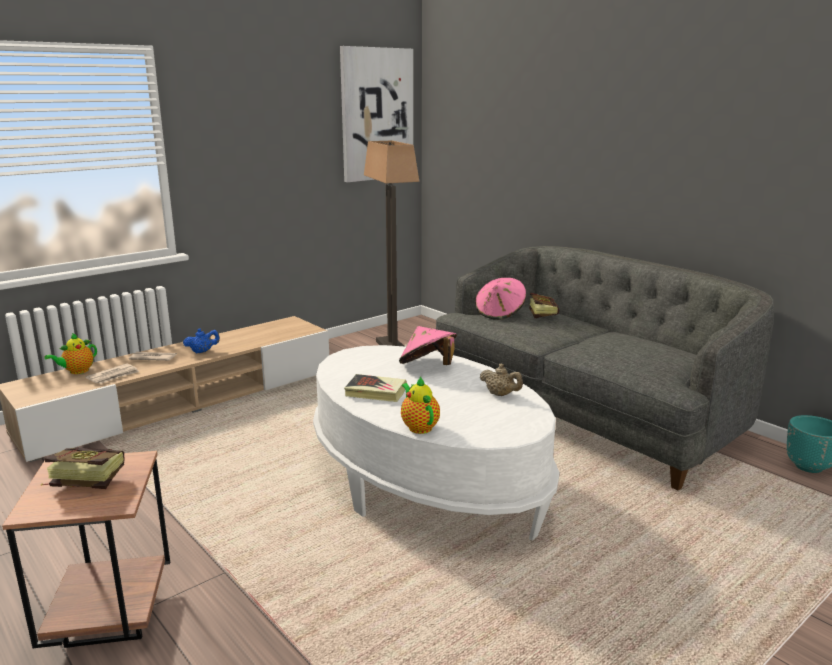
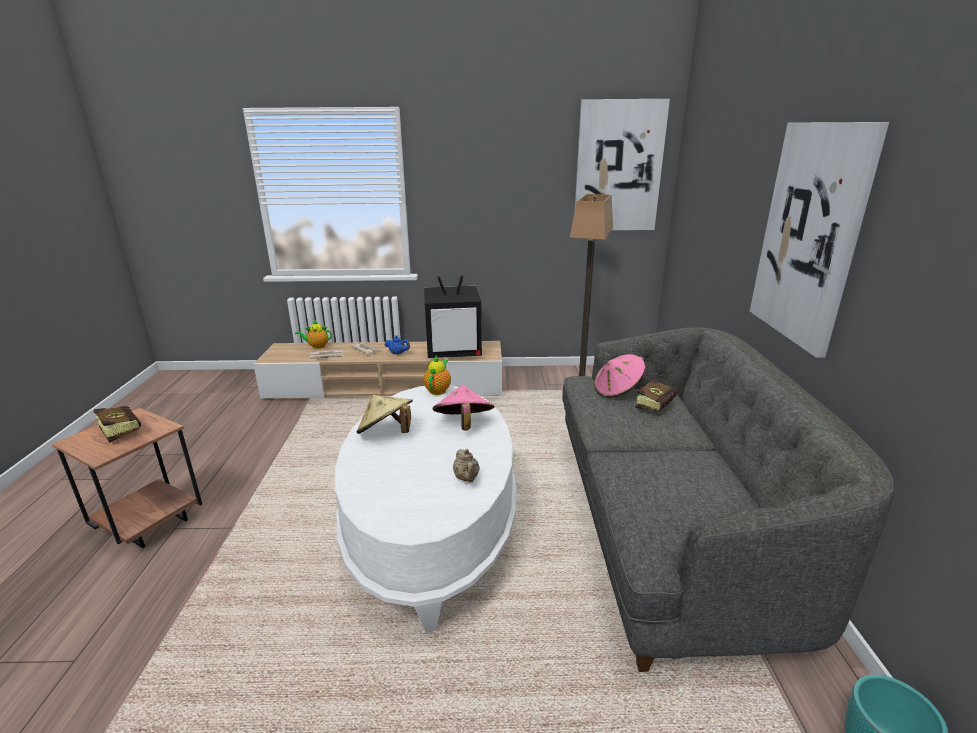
camera: 40 degrees right, 5 degrees up
book [344,374,407,402] -> beige hat [357,395,413,434]
teapot [401,376,440,434] -> teapot moved to [423,355,451,395]
none -> television [424,275,482,358]
none -> picture [750,122,889,358]

